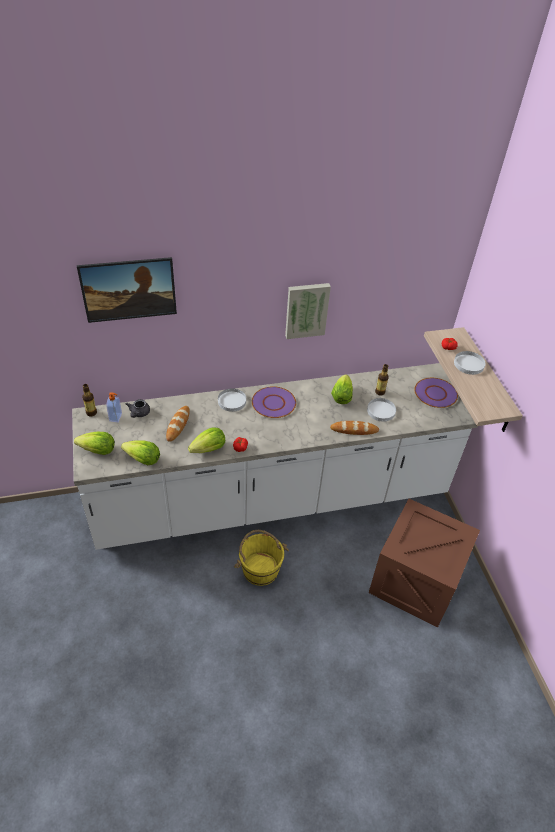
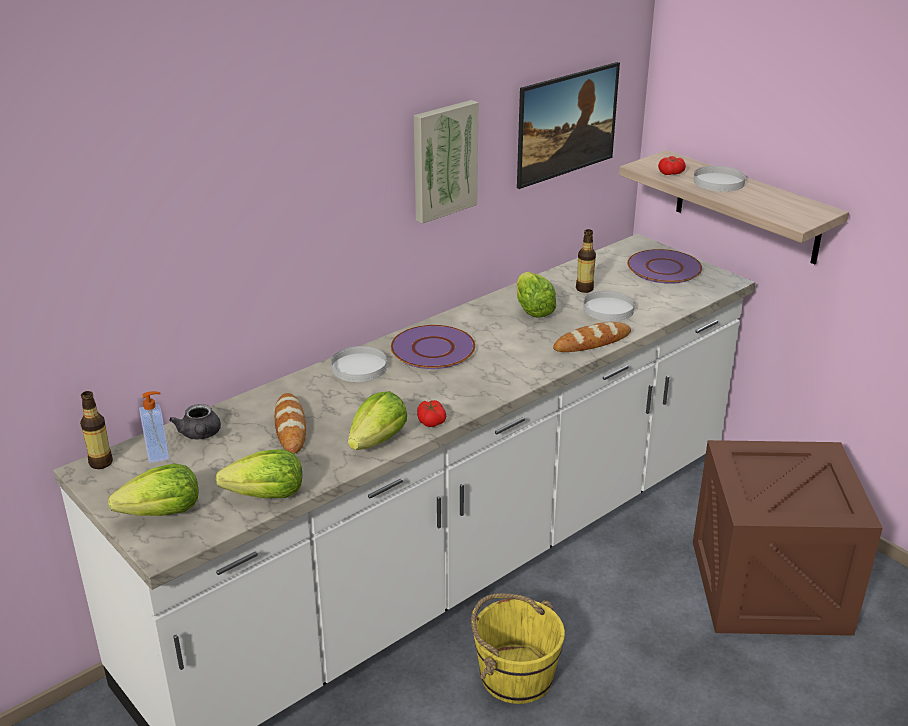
camera: 25 degrees left, 15 degrees down
picture [77,257,177,323] -> picture moved to [517,62,620,189]

